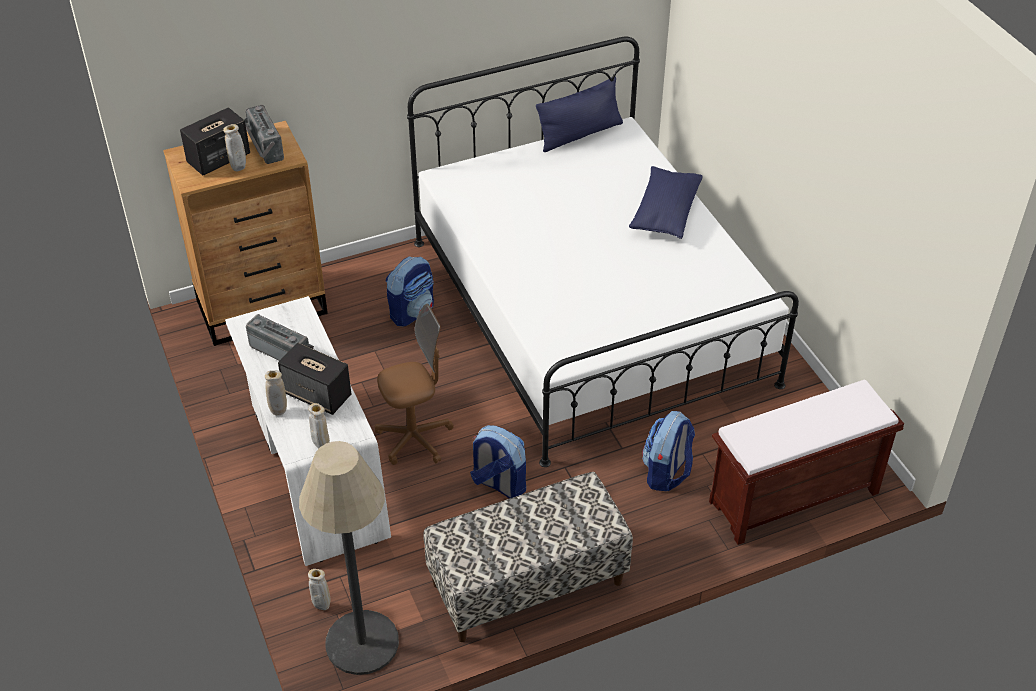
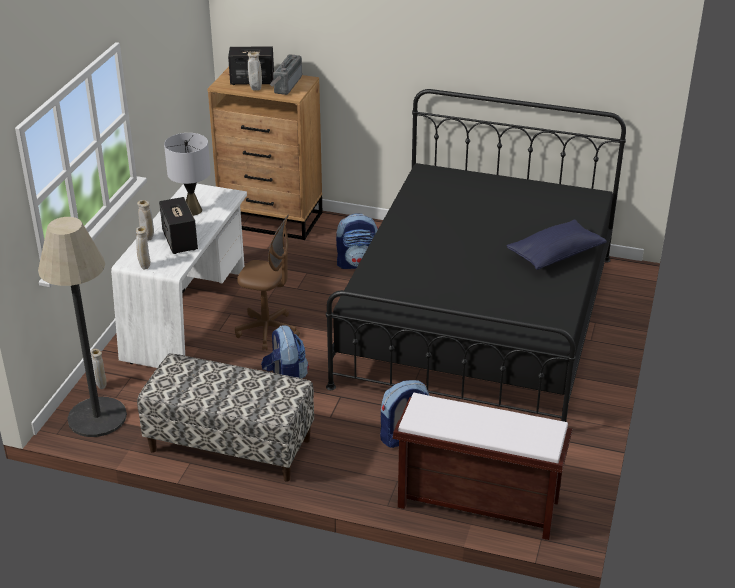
camera: 40 degrees right, 10 degrees down
radio [246,314,314,361] -> grey table lamp [164,133,211,216]
white bed [407,36,799,467] -> black bed [326,89,626,422]
blue pillow [536,76,623,152] -> none

